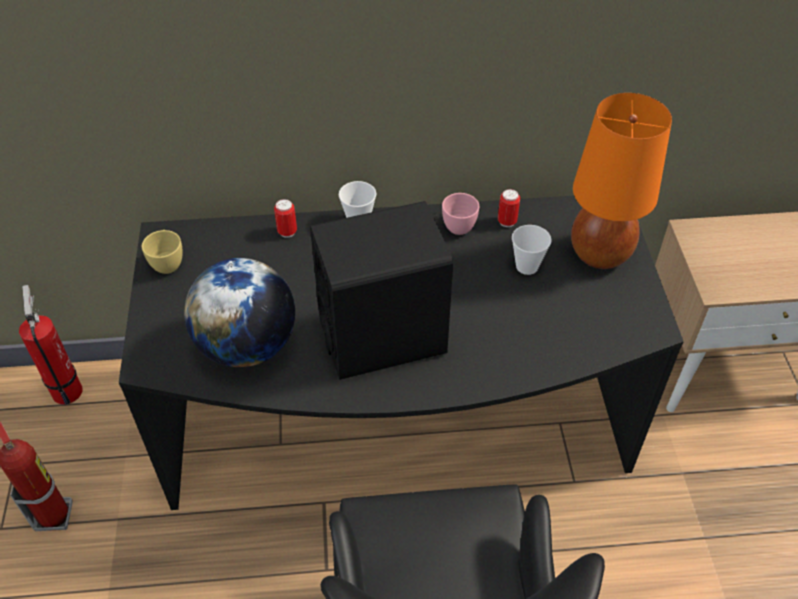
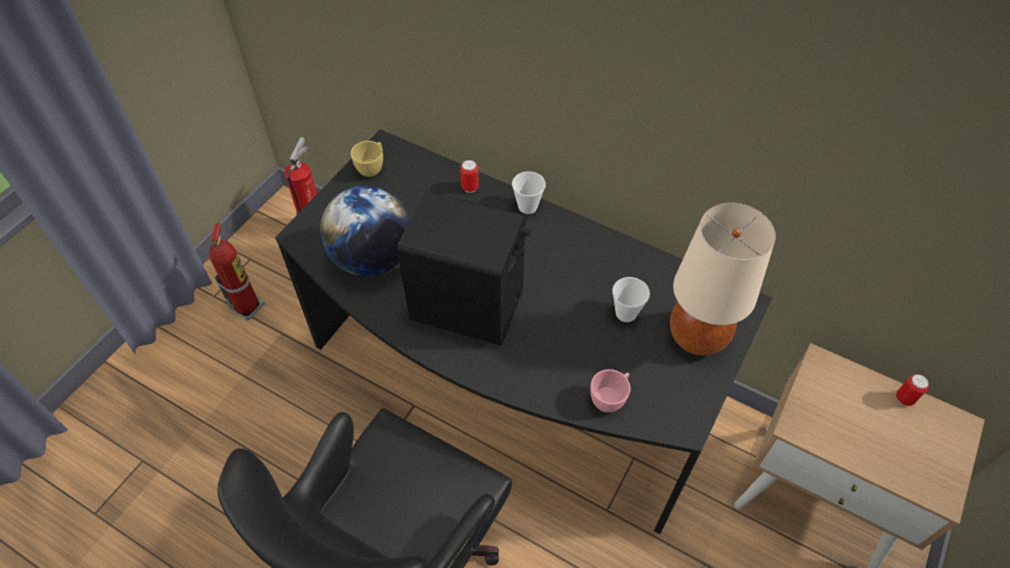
camera: 35 degrees right, 5 degrees up
pink cup [442,193,479,235] -> pink cup moved to [590,369,630,413]
can [498,189,520,227] -> can moved to [896,374,929,406]
orange table lamp [571,93,672,269] -> beige table lamp [670,203,776,356]

